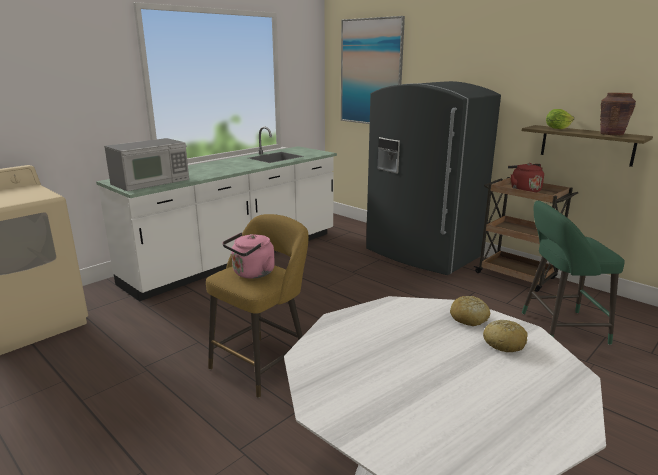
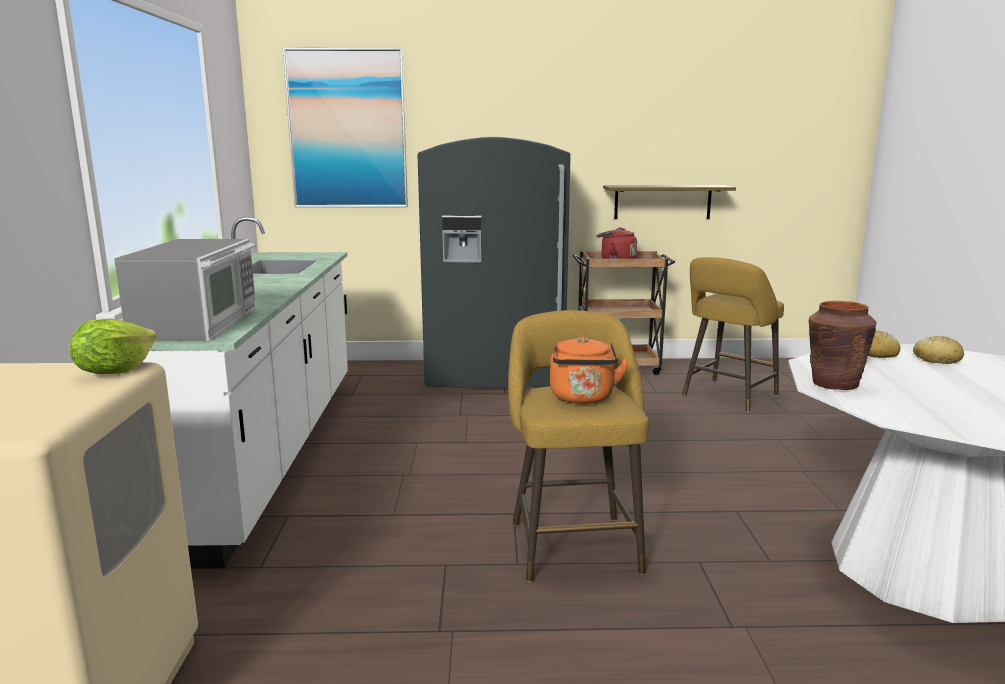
camera: 45 degrees left, 5 degrees down
pink kettle [223,232,275,279] -> orange kettle [550,336,629,404]
green stool [522,200,625,345] -> yellow stool [682,257,784,412]
lettuce [546,109,574,129] -> lettuce moved to [70,319,157,374]
brown vase [600,93,636,135] -> brown vase moved to [808,301,876,390]

